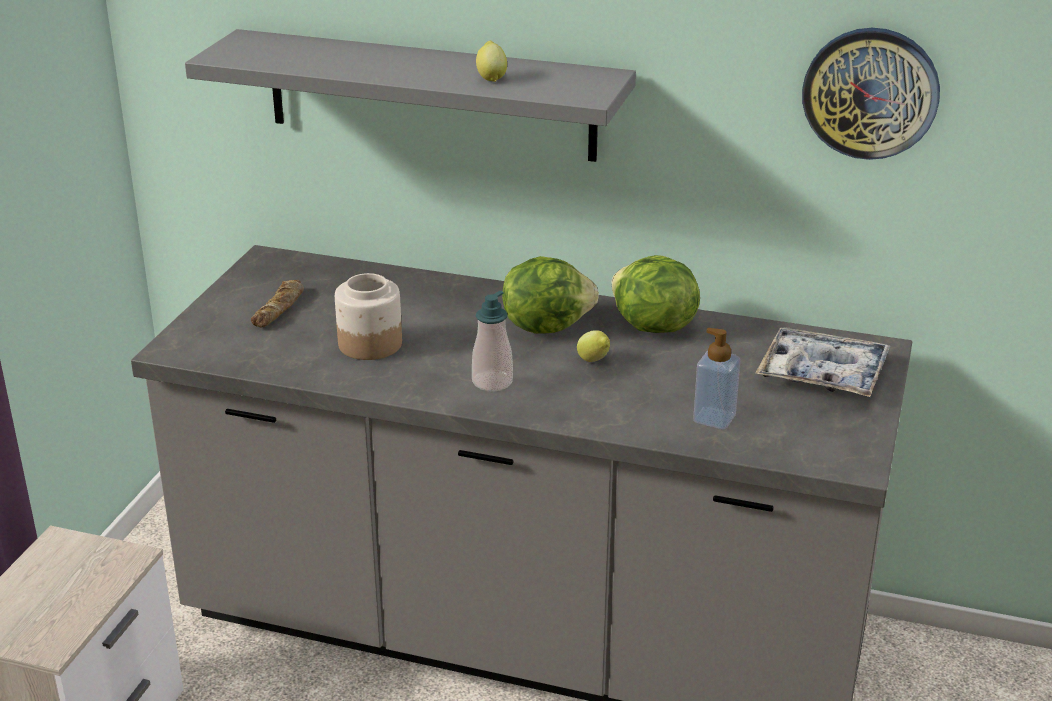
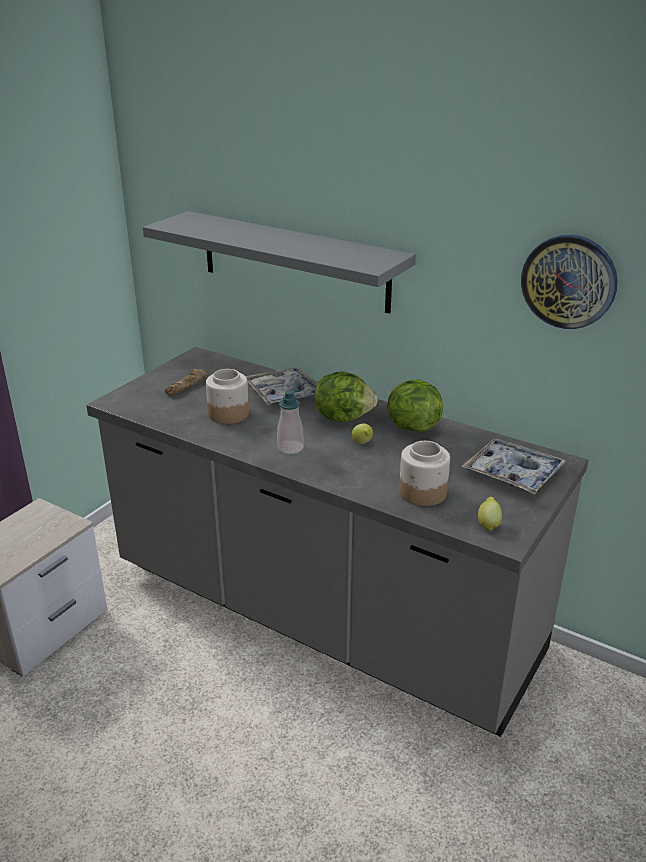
camera: 15 degrees right, 0 degrees up
lemon [476,41,507,82] -> lemon moved to [478,497,502,531]
soap dispenser [693,328,740,430] -> jar [399,441,450,506]
none -> tray [246,367,317,405]

